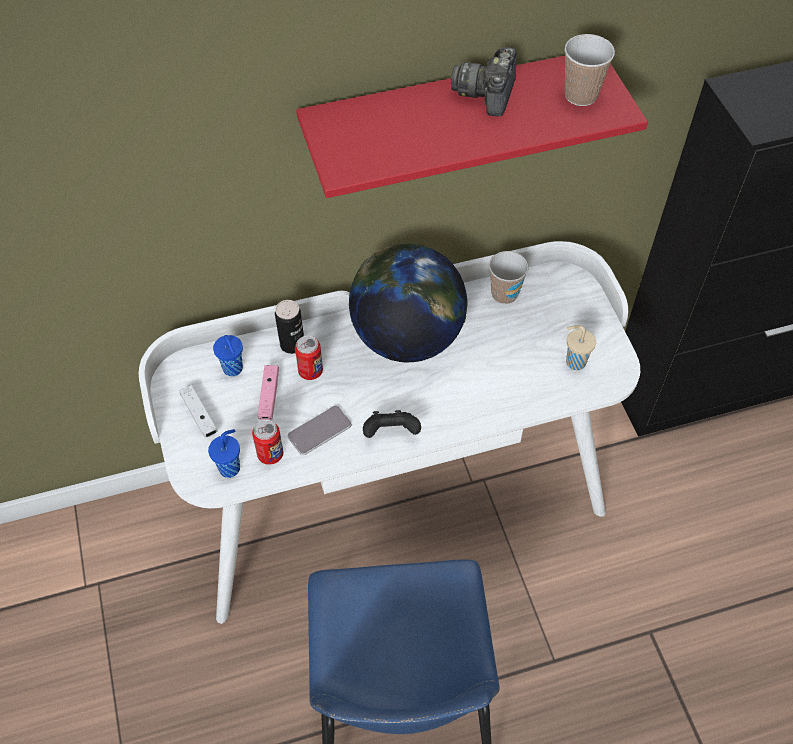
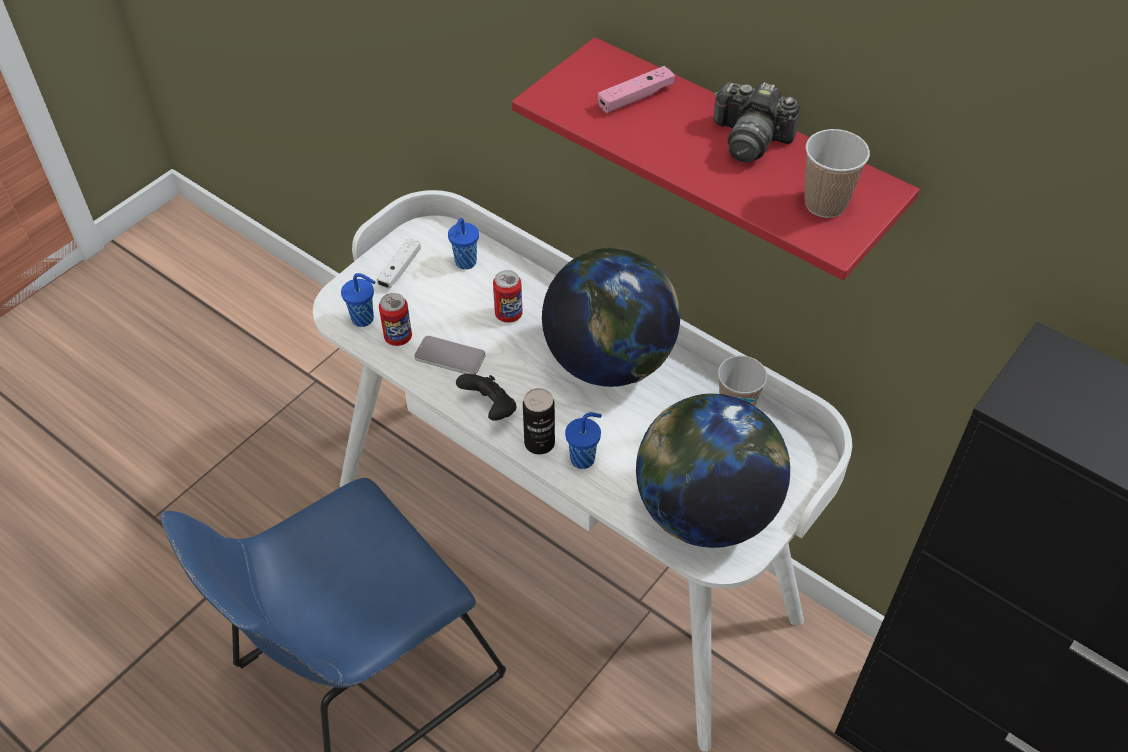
camera: 55 degrees right, 5 degrees down
pink game controller [258,365,279,420] -> pink game controller moved to [598,66,675,113]
can [275,300,304,354] -> can moved to [523,388,555,455]
camera [451,47,517,116] -> camera turned 135 degrees counterclockwise [714,82,800,163]
beige cup [566,325,596,370] -> globe [636,393,790,548]
none -> blue cup [565,412,602,469]

